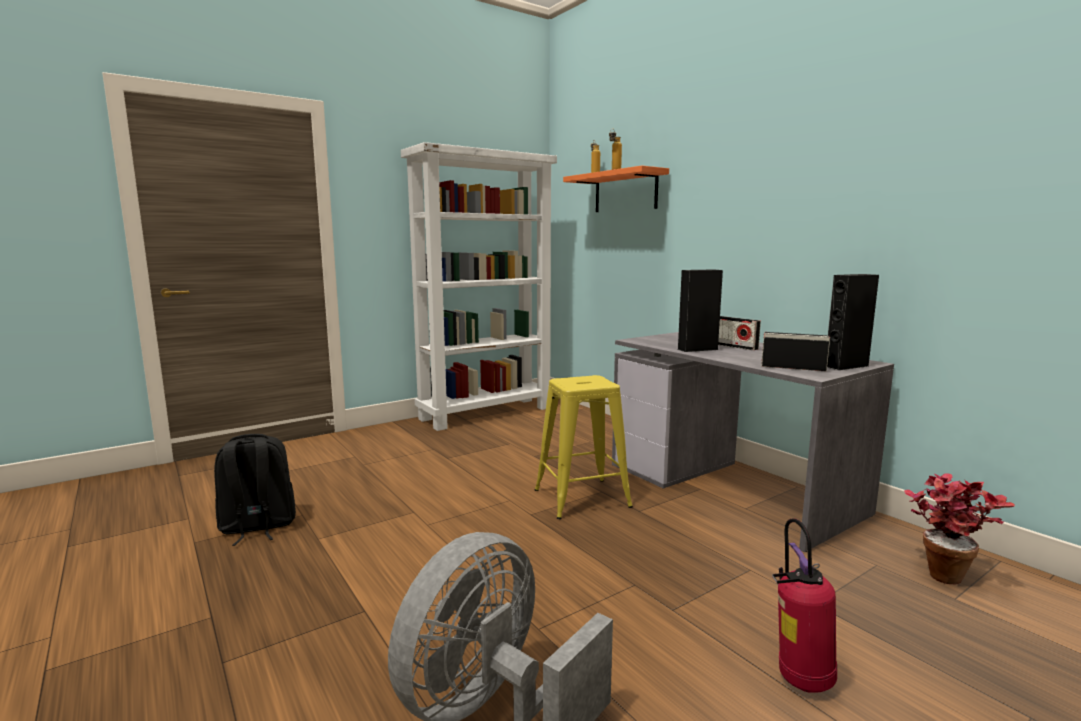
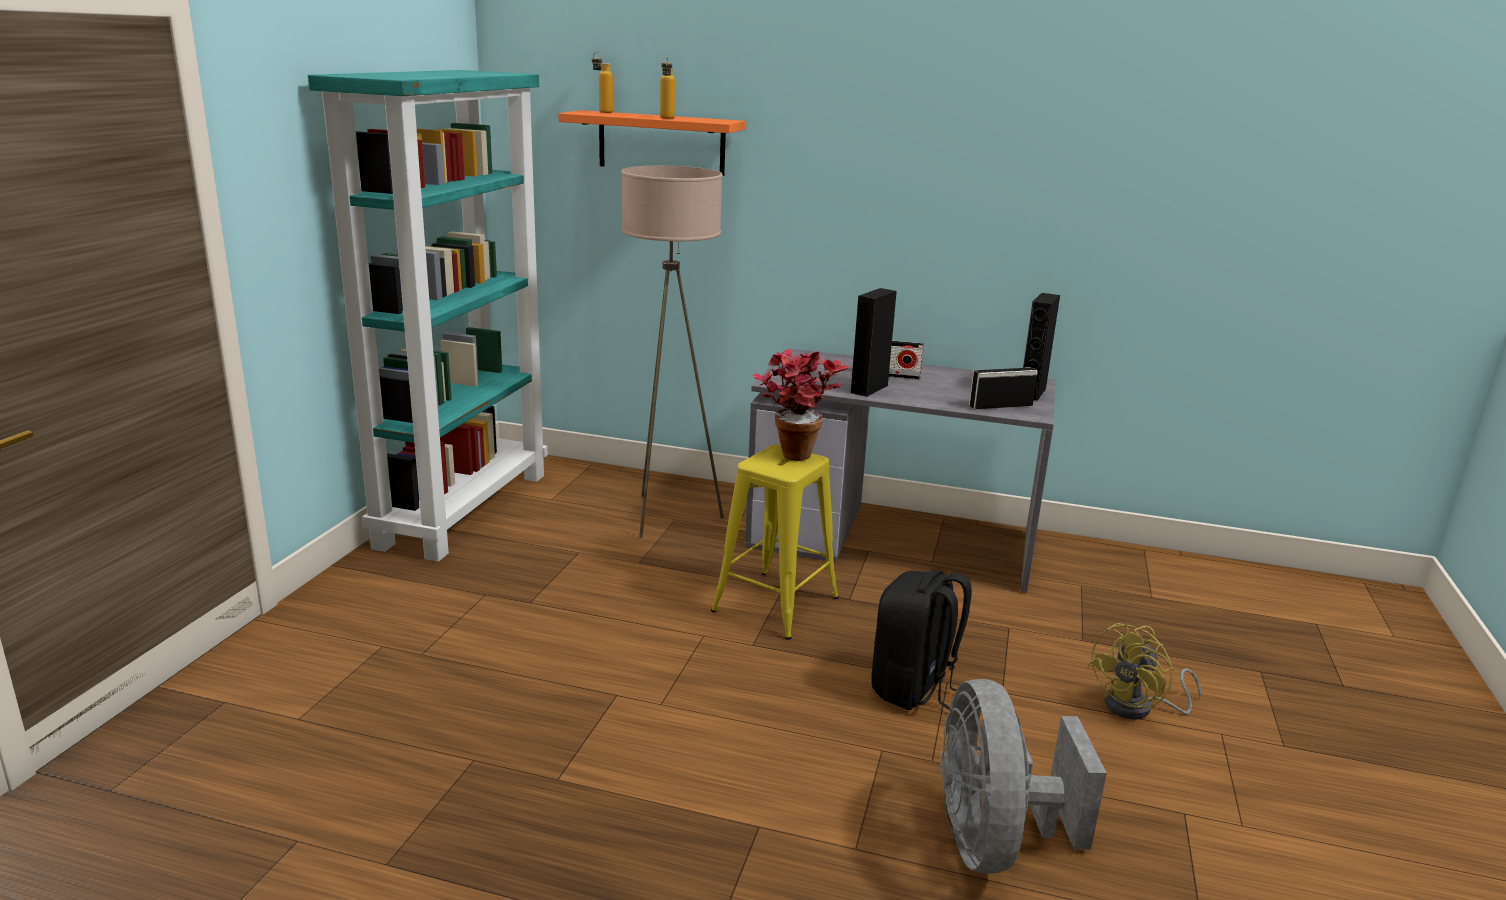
camera: 40 degrees left, 10 degrees up
black backpack [214,434,296,546] -> black backpack moved to [872,570,972,711]
white bookcase [401,142,557,431] -> turquoise bookcase [308,70,548,562]
fire extinguisher [772,518,837,693] -> yellow fan [1087,623,1201,720]
potted plant [904,473,1015,584] -> potted plant moved to [753,350,849,461]
none -> beige floor lamp [621,166,724,538]

